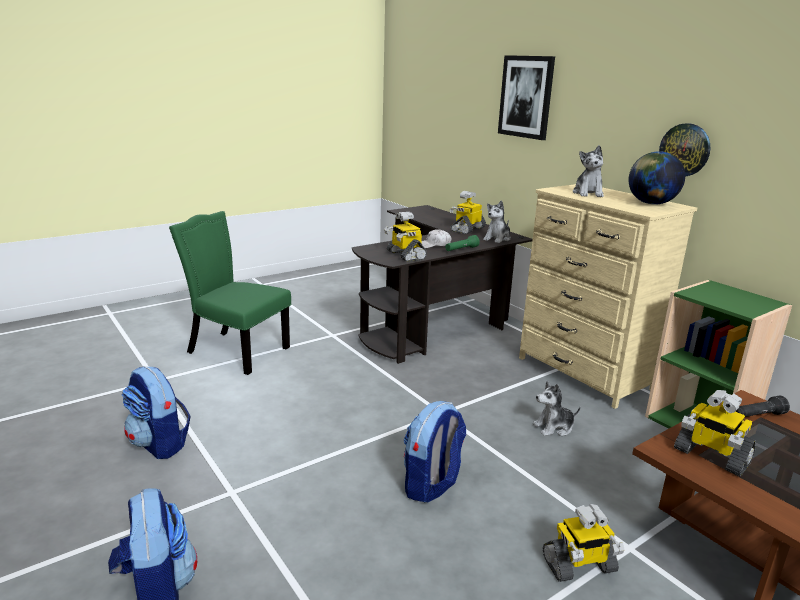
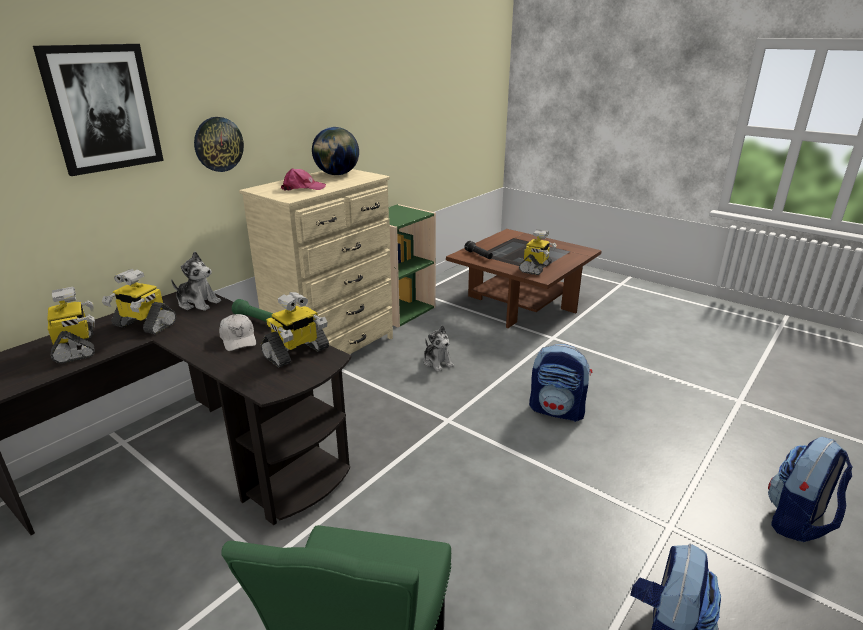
camera: 105 degrees left, 5 degrees up
toy robot [543,504,624,582] -> toy robot moved to [47,287,95,363]
plush toy [573,145,604,197] -> pink cap [281,168,326,191]
wall clock [659,123,710,176] -> wall clock moved to [194,117,244,172]

